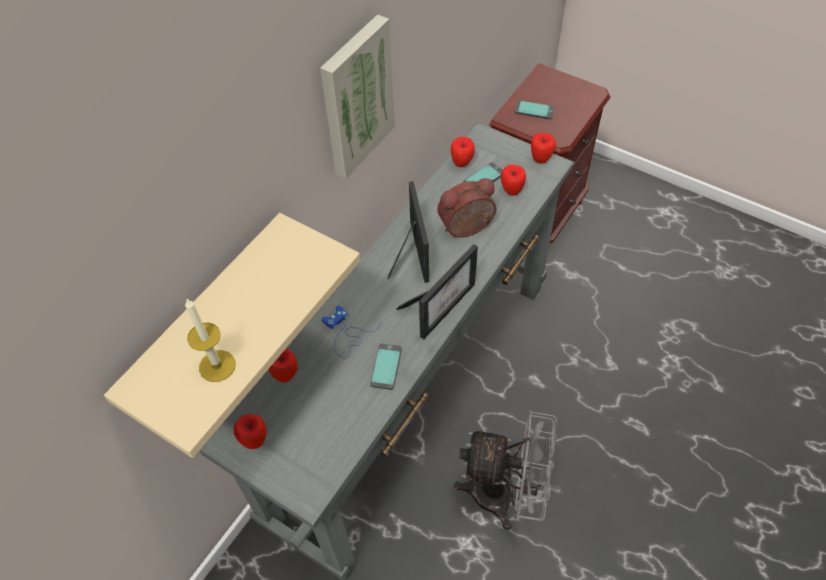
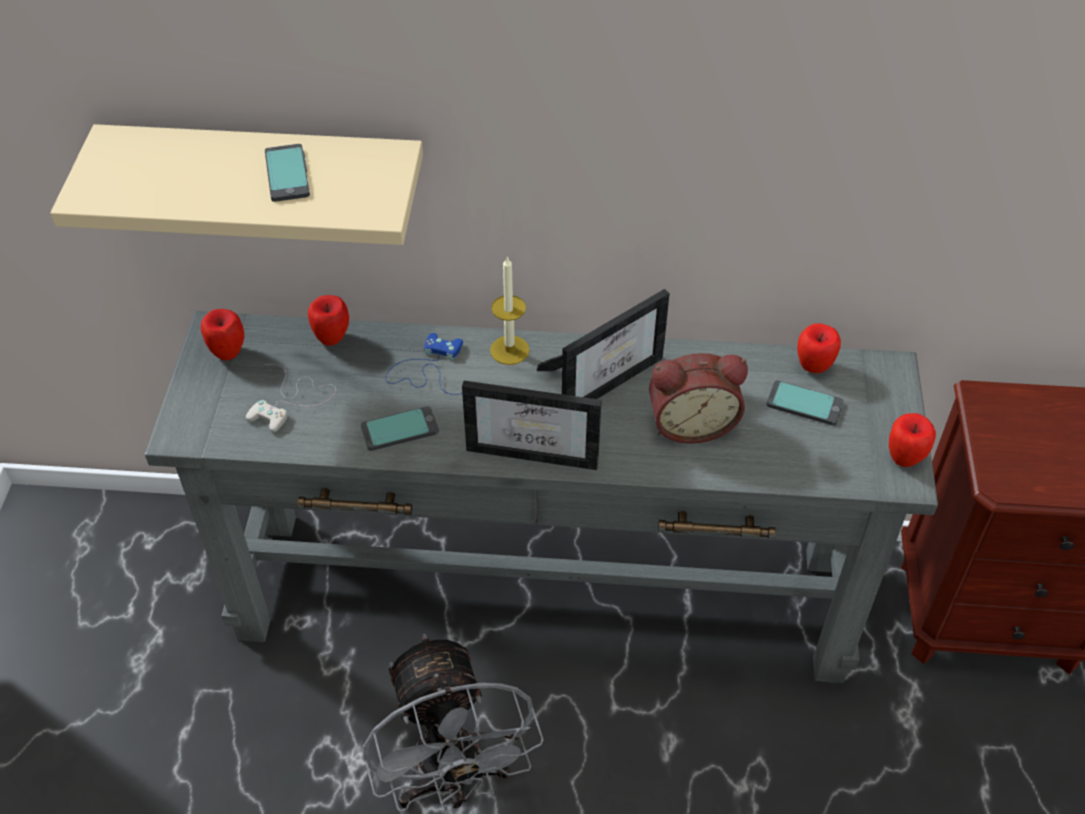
camera: 60 degrees right, 5 degrees down
candle [185,298,236,382] -> candle moved to [490,255,530,365]
picture [320,14,395,178] -> none
alarm clock [437,178,496,238] -> alarm clock turned 135 degrees clockwise [649,353,748,444]
apple [501,164,526,196] -> none
phone [515,100,554,120] -> phone moved to [265,144,310,202]
none -> white game controller [246,364,336,432]

